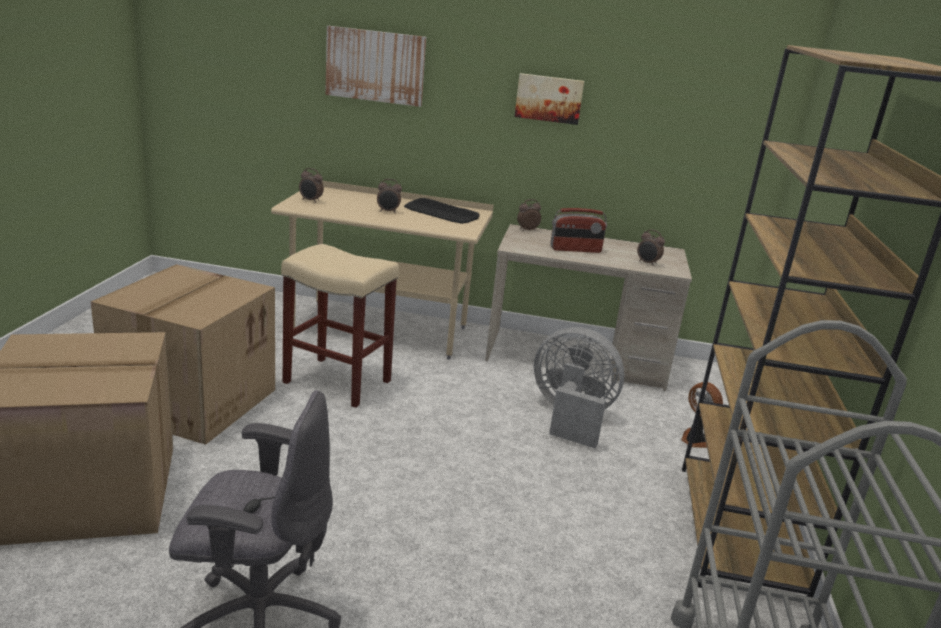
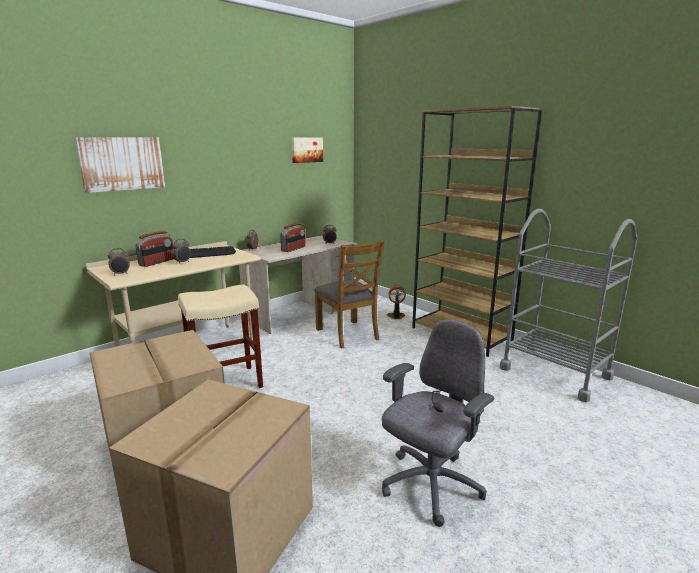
camera: 50 degrees left, 5 degrees down
picture [514,73,584,125] -> picture moved to [292,137,323,163]
grey fan [534,327,624,448] -> brown chair [314,240,384,349]
none -> radio [136,231,174,267]

